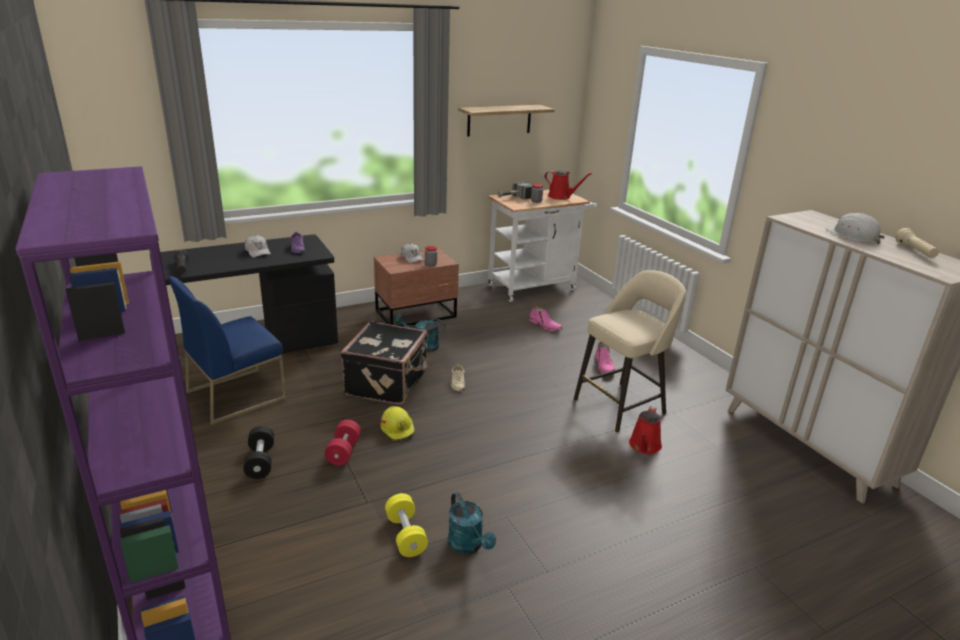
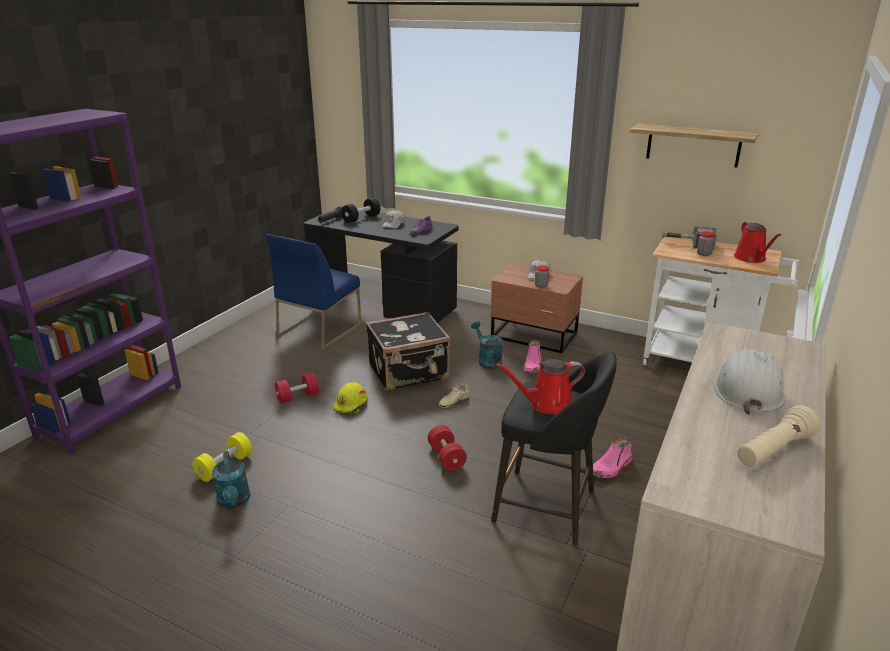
camera: 55 degrees right, 0 degrees up
blue chair [168,276,287,425] -> blue chair turned 75 degrees counterclockwise [266,234,362,350]
black dumbbell [243,426,274,479] -> black dumbbell moved to [341,198,380,223]
turquoise watering can [448,492,496,554] -> turquoise watering can turned 45 degrees counterclockwise [212,451,250,508]
pink boot [529,305,563,331] -> pink boot moved to [524,340,542,373]
beige stool [574,270,686,432] -> black stool [491,352,617,546]
red watering can [629,406,662,454] -> red watering can moved to [496,359,585,415]
none -> red dumbbell [428,425,467,471]

